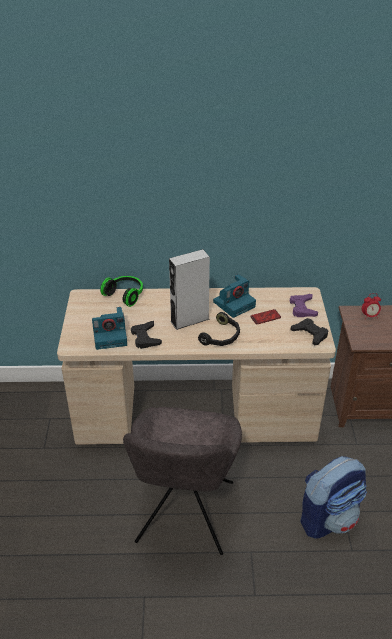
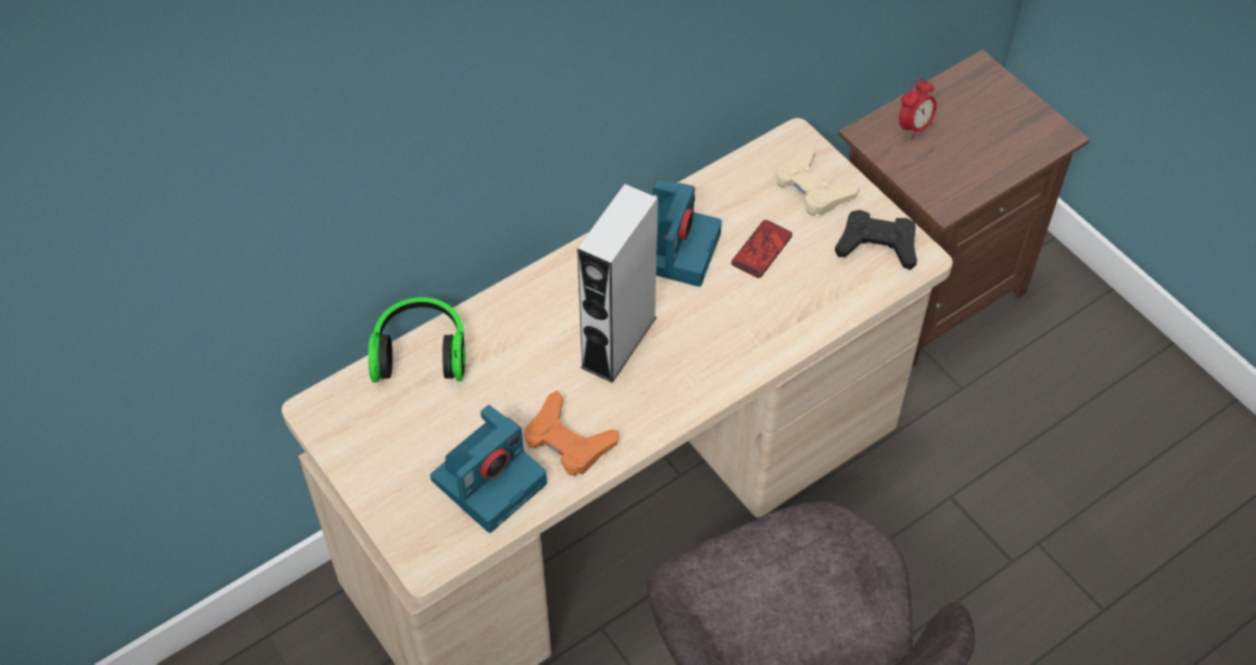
camera: 35 degrees left, 15 degrees up
black game controller [131,321,162,349] -> orange game controller [524,390,619,476]
black headphones [198,312,240,346] -> none
purple game controller [290,294,318,317] -> beige game controller [776,143,860,216]
backpack [300,456,367,539] -> none

